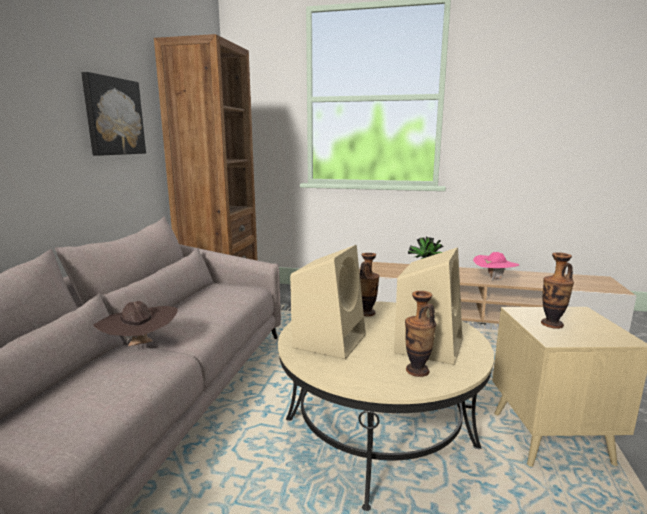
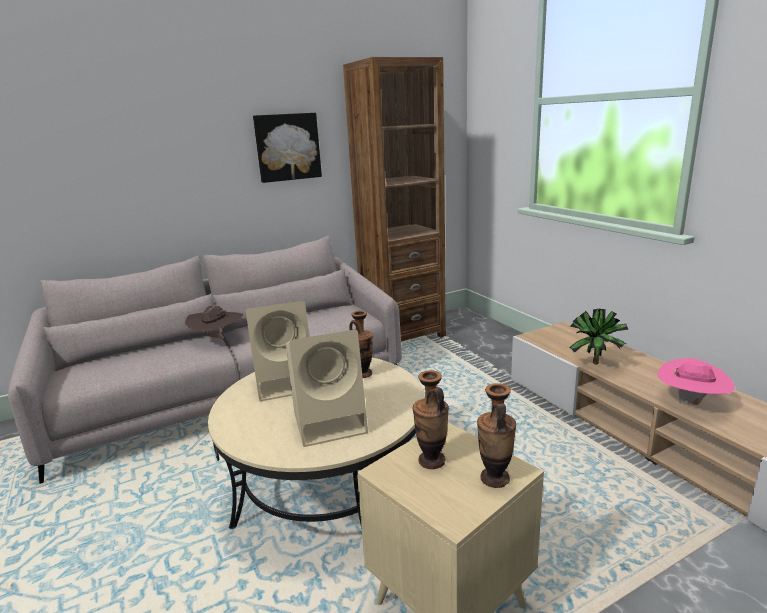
camera: 50 degrees right, 5 degrees up
vase [405,291,436,377] -> vase moved to [477,383,516,488]

